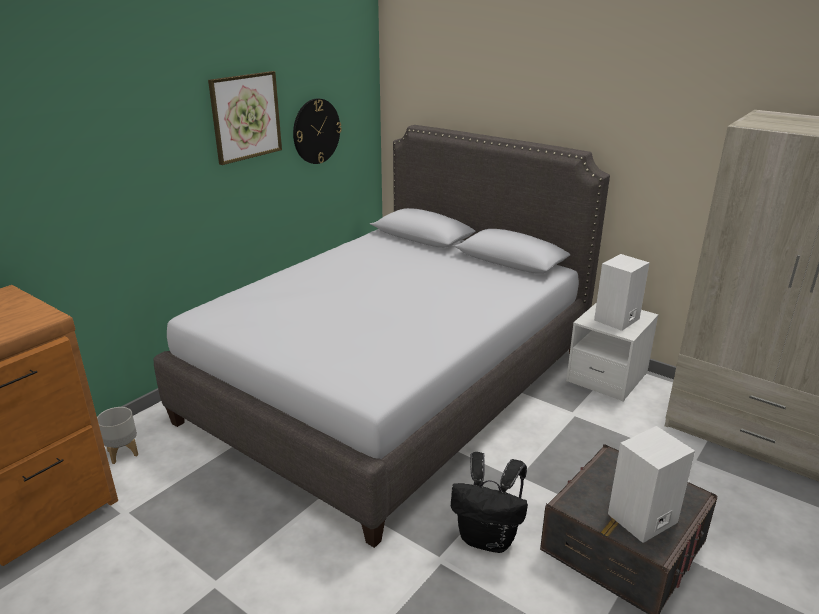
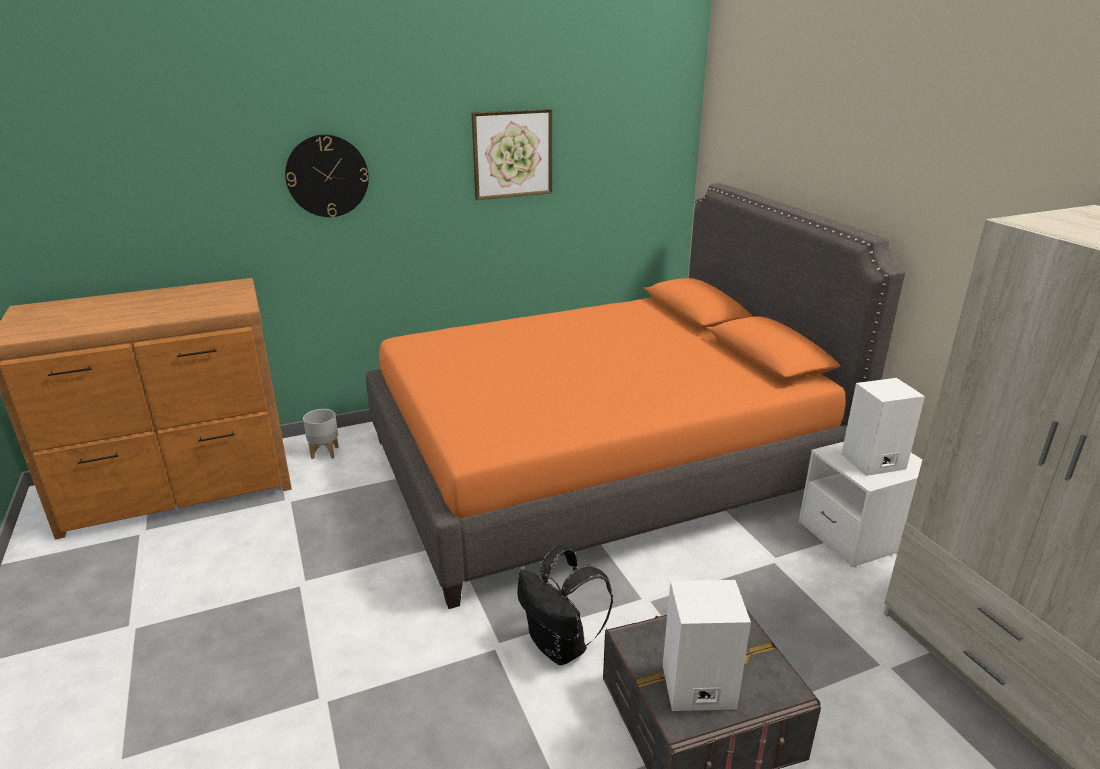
camera: 30 degrees right, 0 degrees up
grey bed [154,125,610,548] -> orange bed [366,183,905,609]
wall clock [293,98,342,164] -> wall clock moved to [285,135,369,217]

